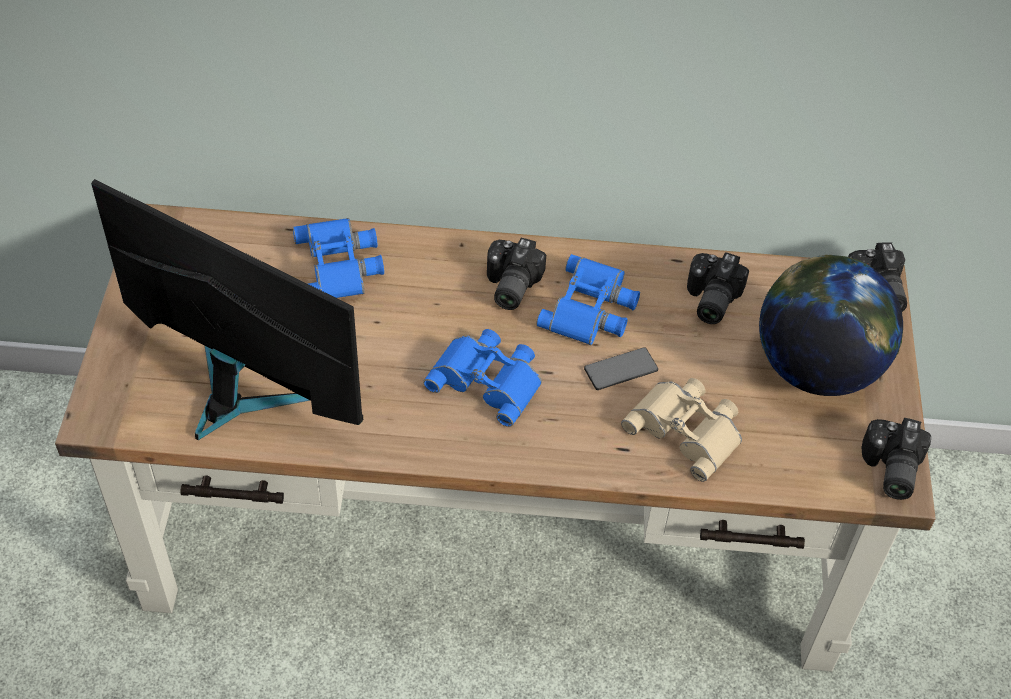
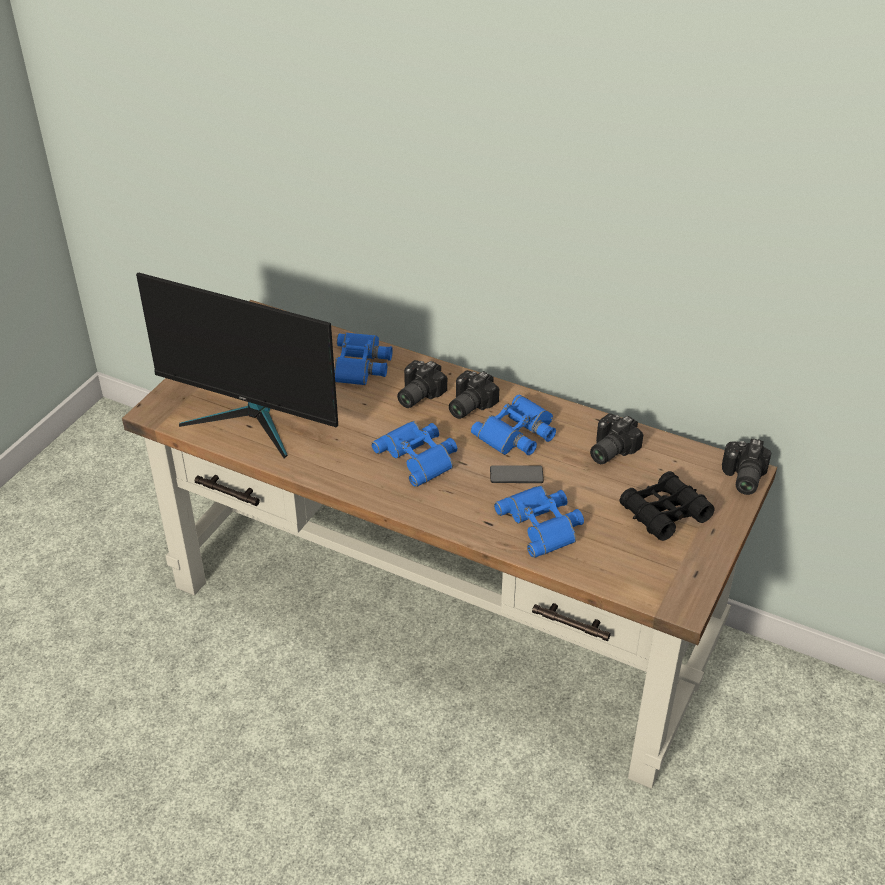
camera: 25 degrees right, 10 degrees down
monitor [91,179,363,440] -> monitor turned 150 degrees clockwise [136,273,338,458]
beige binoculars [621,378,742,482] -> blue binoculars [494,486,584,558]
globe [759,255,903,396] -> black binoculars [620,471,715,541]
camera [862,418,931,500] -> camera moved to [397,360,447,408]

